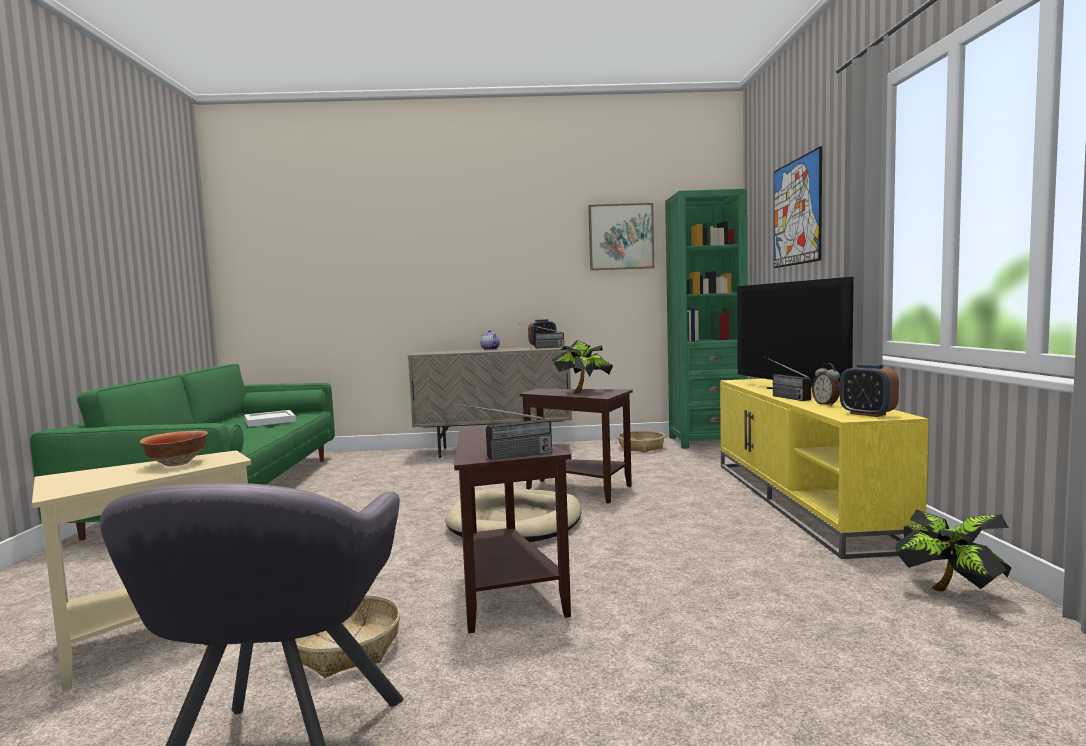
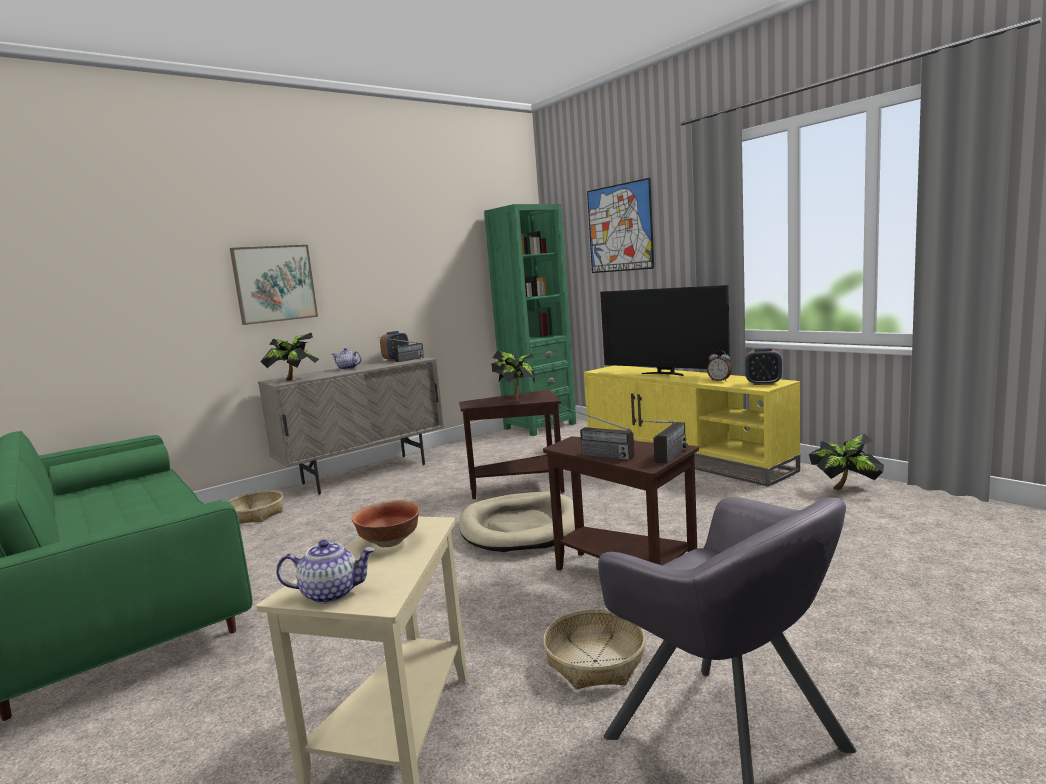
camera: 35 degrees left, 5 degrees up
white tray [244,410,296,427] -> none
picture [588,203,654,270] -> picture moved to [230,245,318,325]
basket [618,430,665,452] -> basket moved to [227,490,283,524]
radio [764,357,811,401] -> radio moved to [560,405,635,460]
none -> potted plant [260,333,319,381]
none -> teapot [276,539,375,604]

